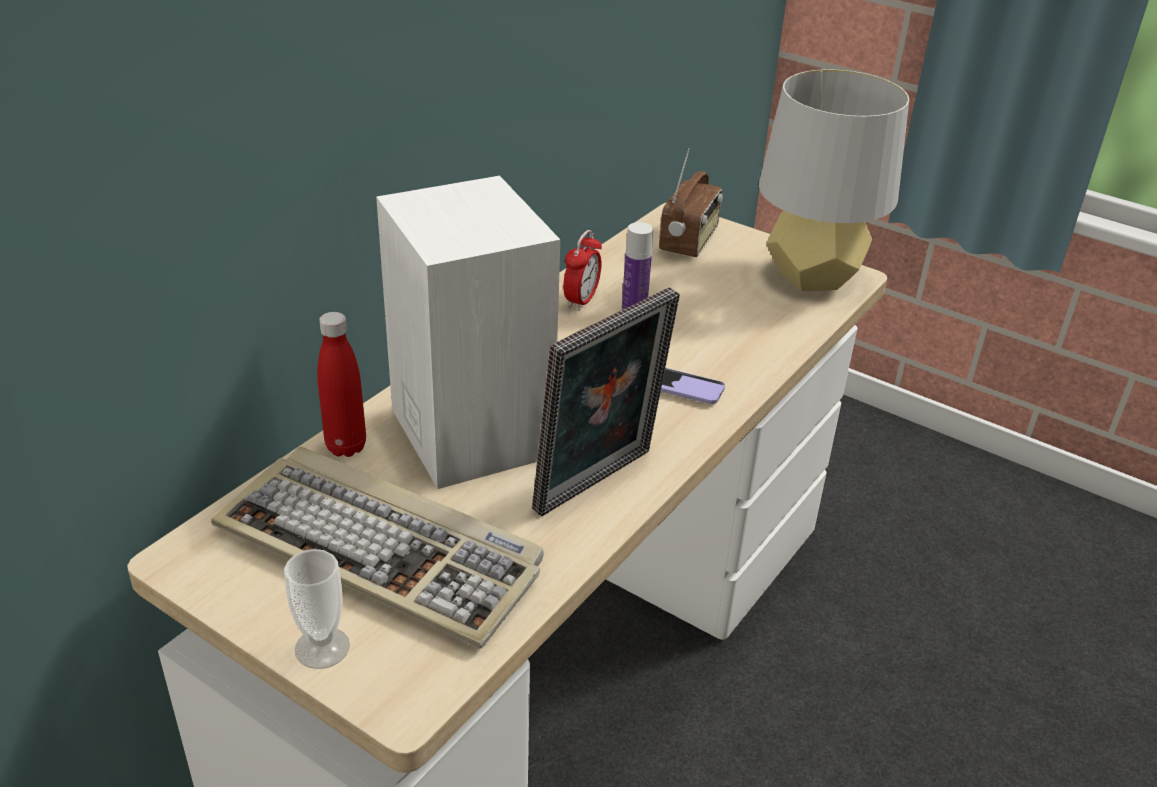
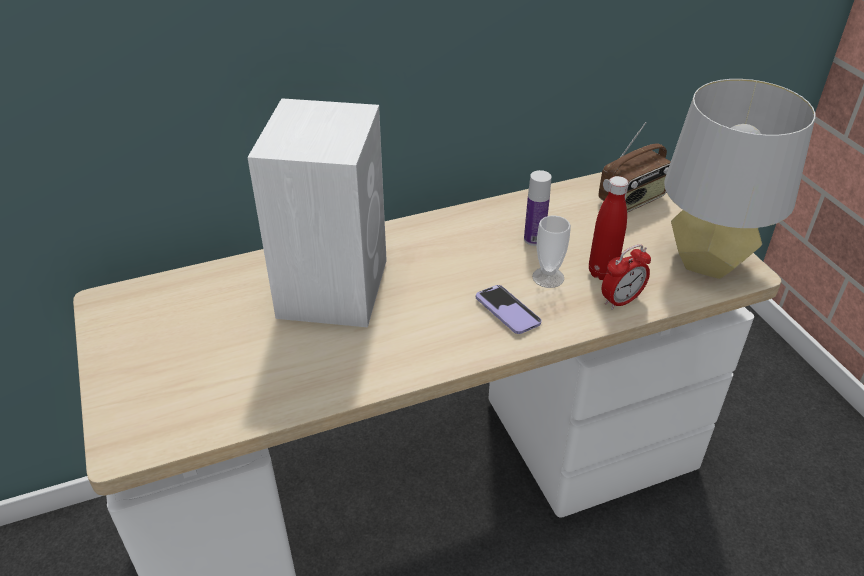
camera: 35 degrees right, 5 degrees up
keyboard [211,446,544,649] -> none
cup [284,549,350,669] -> cup moved to [532,215,571,288]
red bottle [317,312,366,457] -> red bottle moved to [589,176,628,280]
picture frame [532,287,680,516] -> none
alarm clock [563,230,602,311] -> alarm clock moved to [602,244,651,310]

